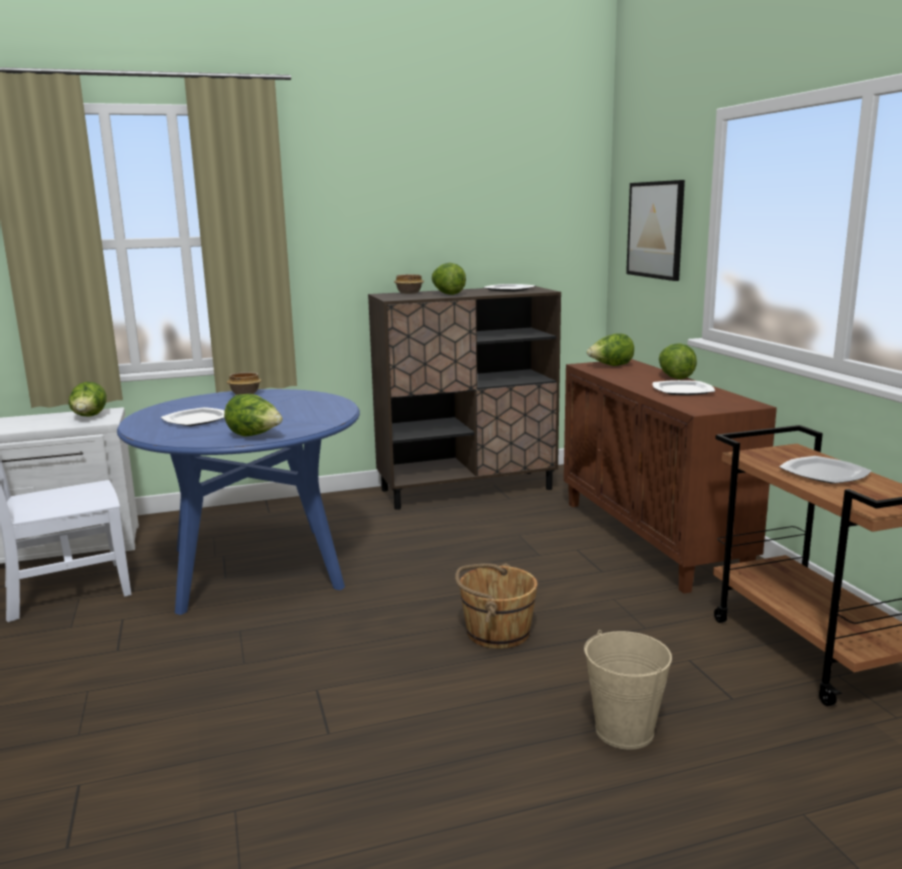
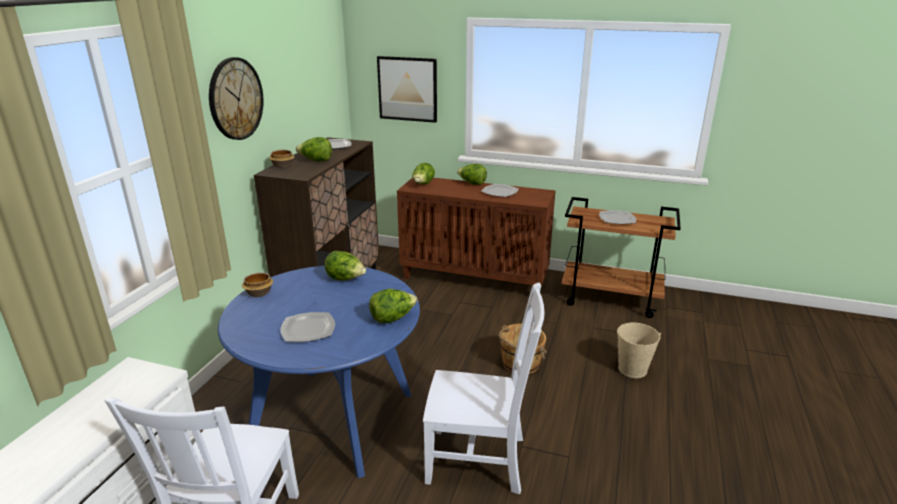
camera: 55 degrees left, 10 degrees up
lettuce [69,382,107,417] -> lettuce moved to [325,251,366,280]
none -> wall clock [209,57,264,140]
none -> white chair [423,283,545,494]

